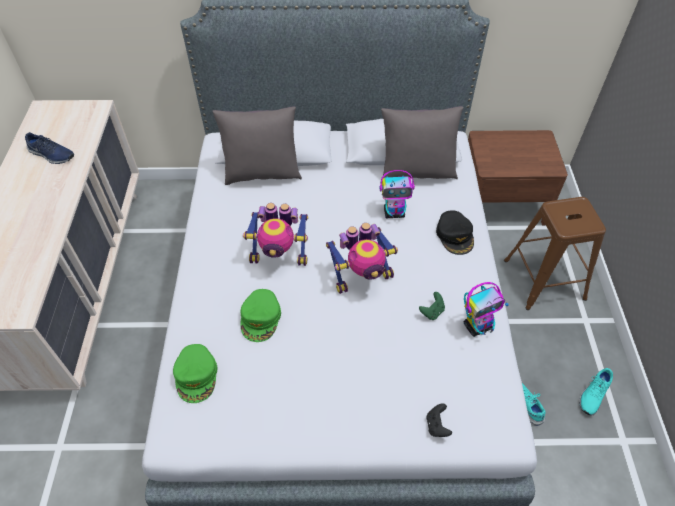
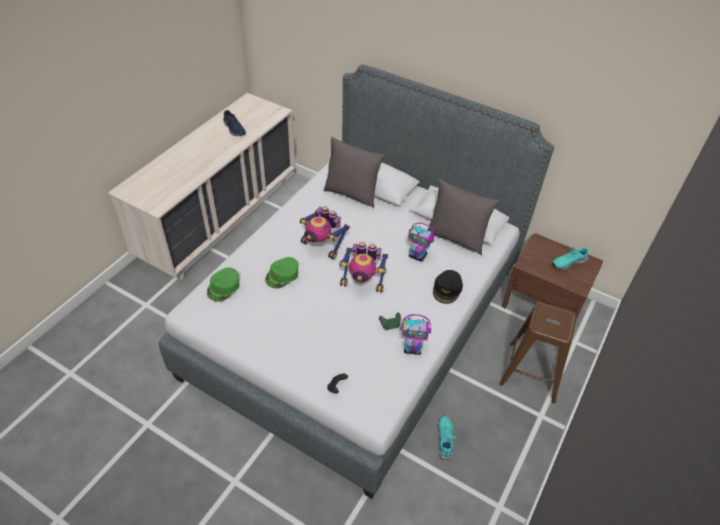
camera: 30 degrees right, 5 degrees down
turquoise shoe [579,368,613,416] -> turquoise shoe moved to [552,247,589,270]

